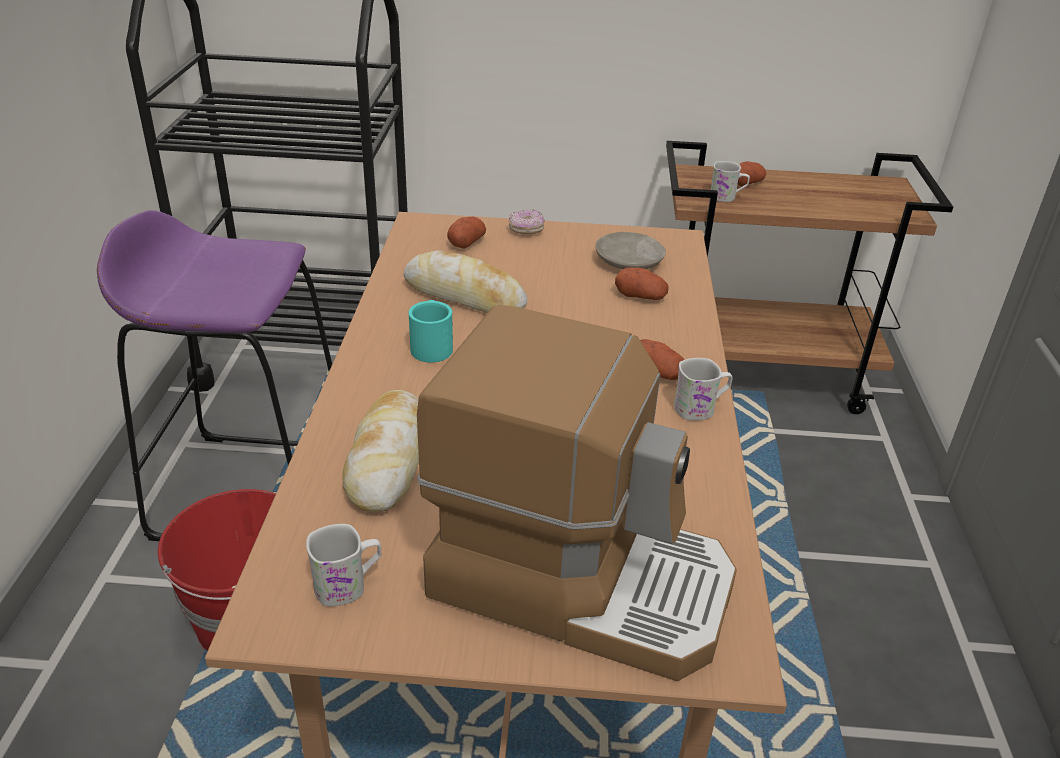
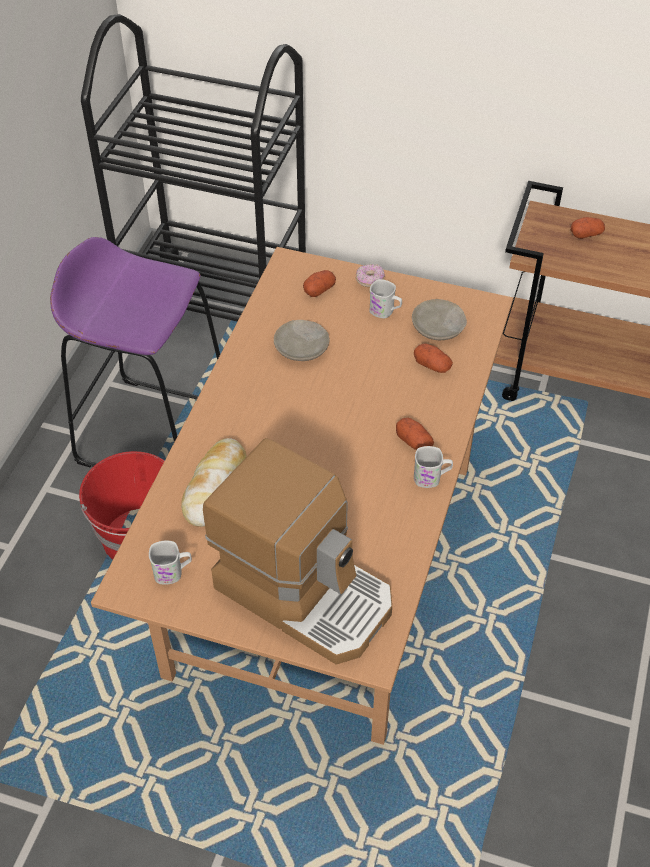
camera: 15 degrees right, 15 degrees up
bread [404,250,528,313] -> beige plate [274,320,330,361]
turquoise mug [409,300,453,363] -> none
white mug [711,161,750,202] -> white mug moved to [369,279,402,318]

